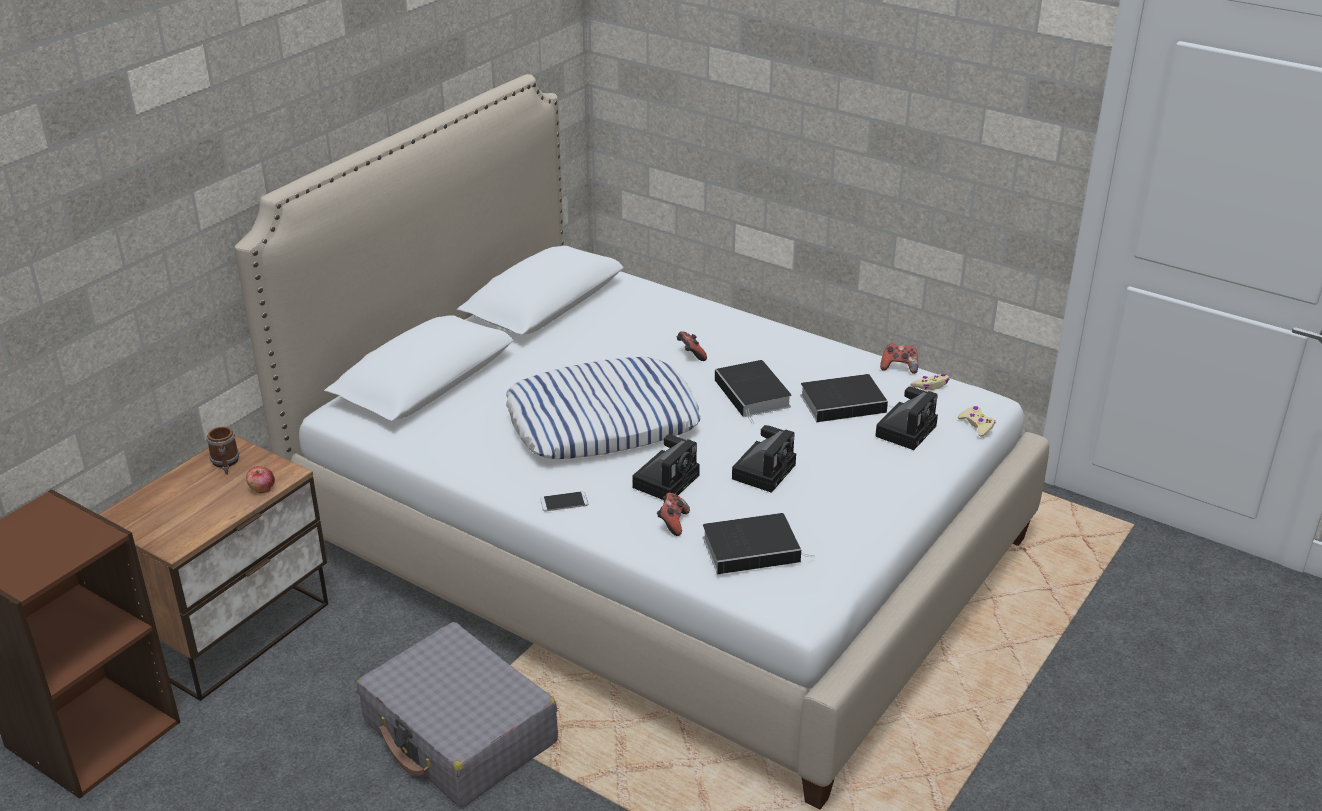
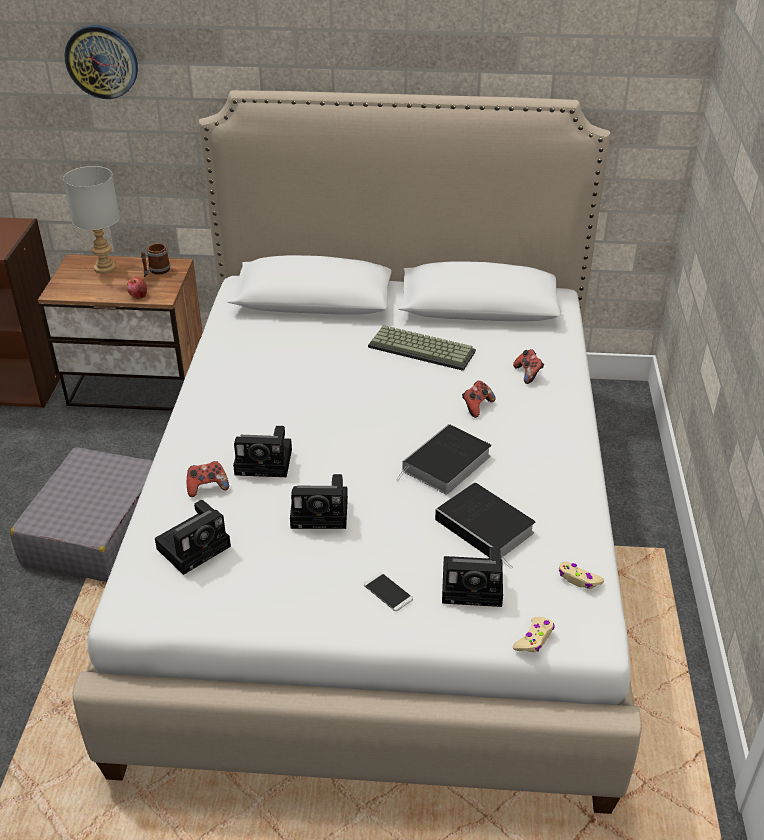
camera: 60 degrees right, 5 degrees up
pillow [506,357,701,459] -> none
phone [540,491,588,511] -> phone moved to [364,573,413,611]
book [703,513,815,574] -> camera [155,500,231,575]
game controller [880,344,918,374] -> game controller moved to [513,349,544,384]
none -> grey table lamp [63,166,120,274]
none -> wall clock [64,25,138,99]
none -> keyboard [368,325,476,371]

